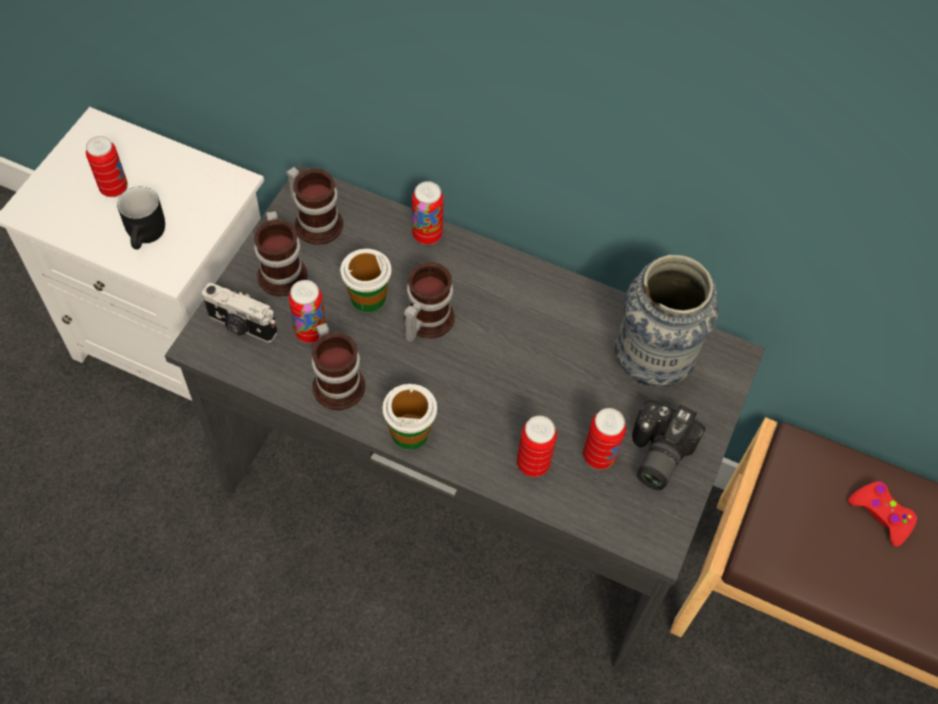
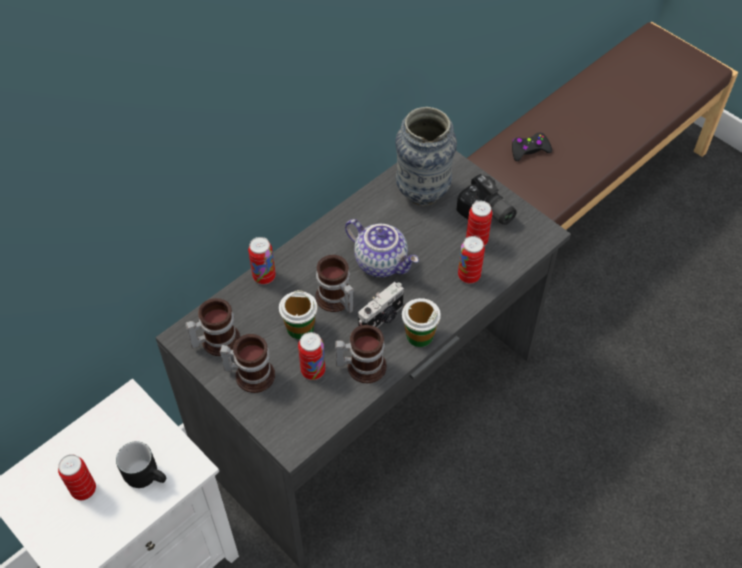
camera: 65 degrees left, 5 degrees down
camera [202,283,277,343] -> camera moved to [358,282,404,328]
red game controller [848,481,918,547] -> black game controller [512,132,552,161]
none -> teapot [345,219,419,277]

